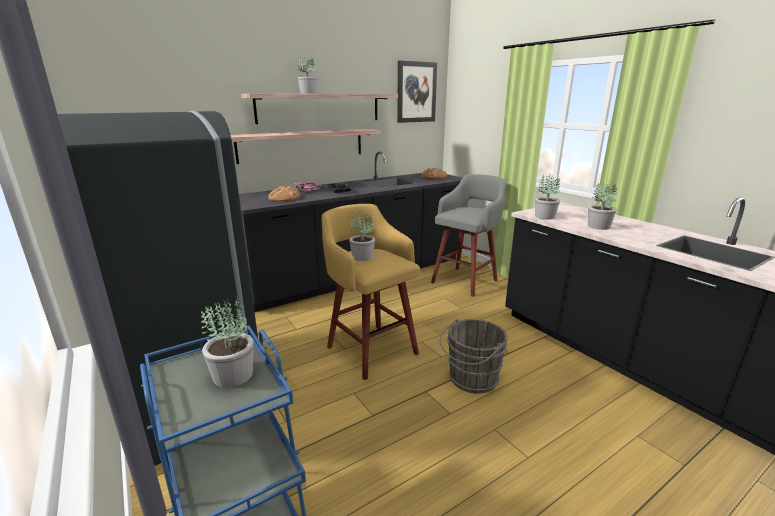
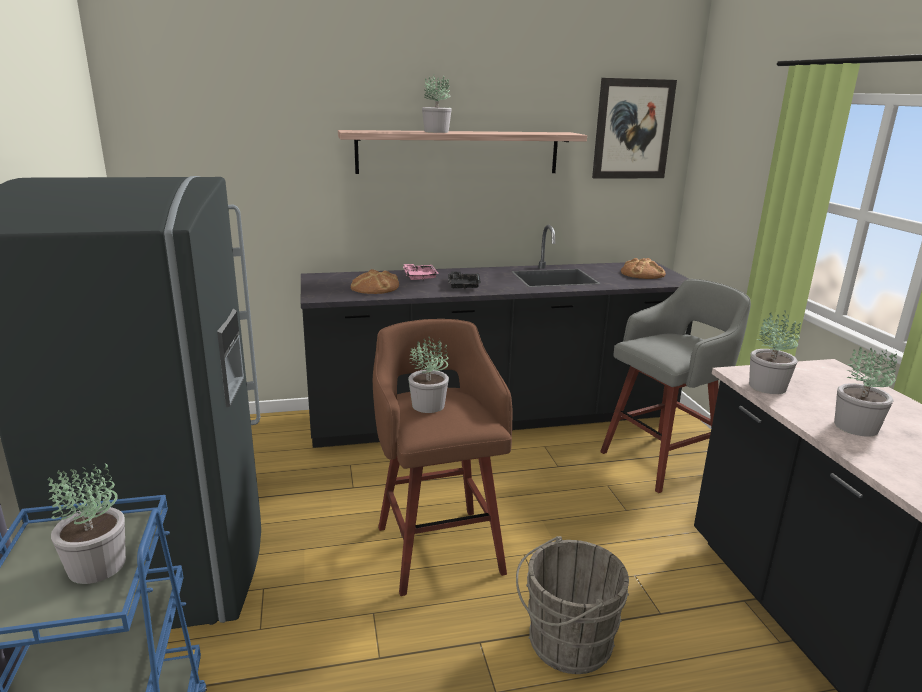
camera: 20 degrees right, 0 degrees up
shelf [231,129,381,164] -> none
yellow stool [321,204,420,380] -> brown stool [373,319,512,596]

